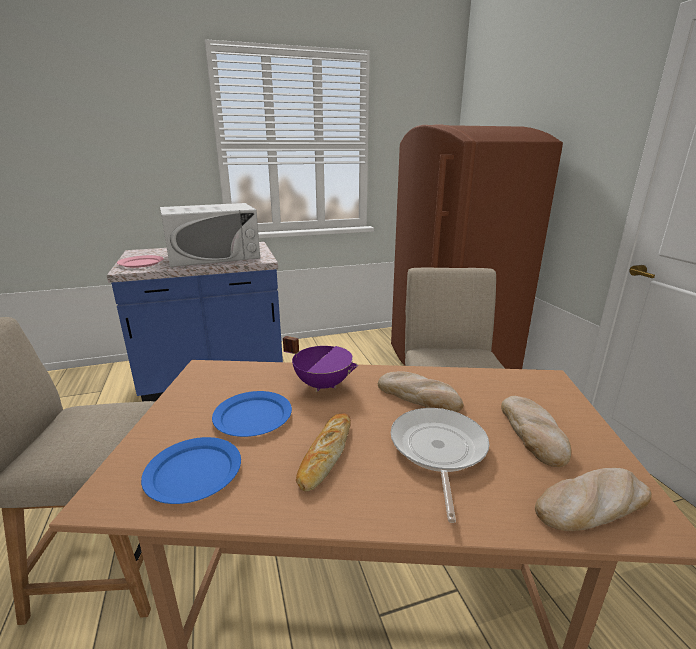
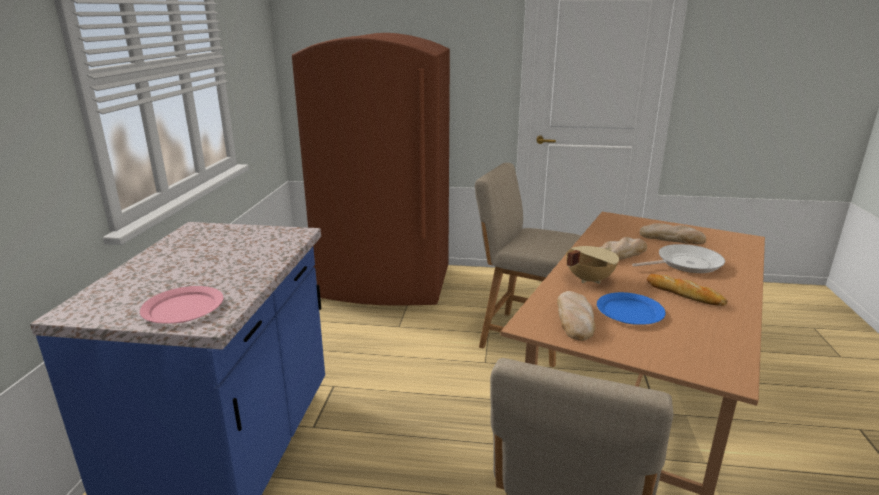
camera: 65 degrees left, 0 degrees up
blue plate [141,437,241,504] -> none
white microwave [160,203,260,267] -> none
purple cooking pot [283,336,358,392] -> beige cooking pot [566,246,619,284]
frying pan [391,408,489,523] -> frying pan turned 135 degrees clockwise [632,244,725,273]
bread [535,468,652,531] -> bread moved to [557,291,595,341]

